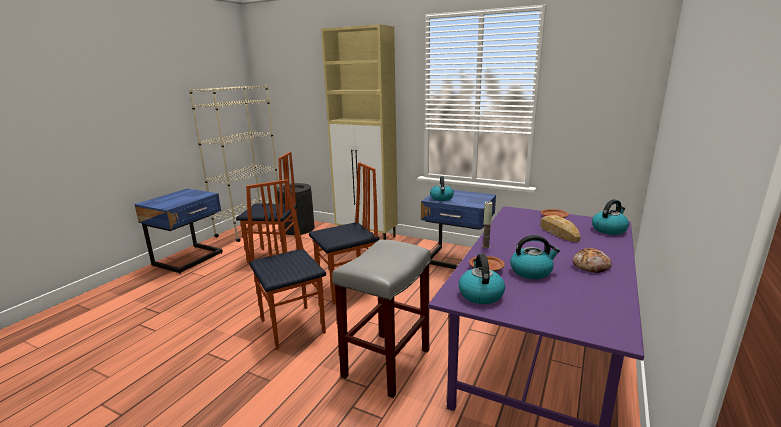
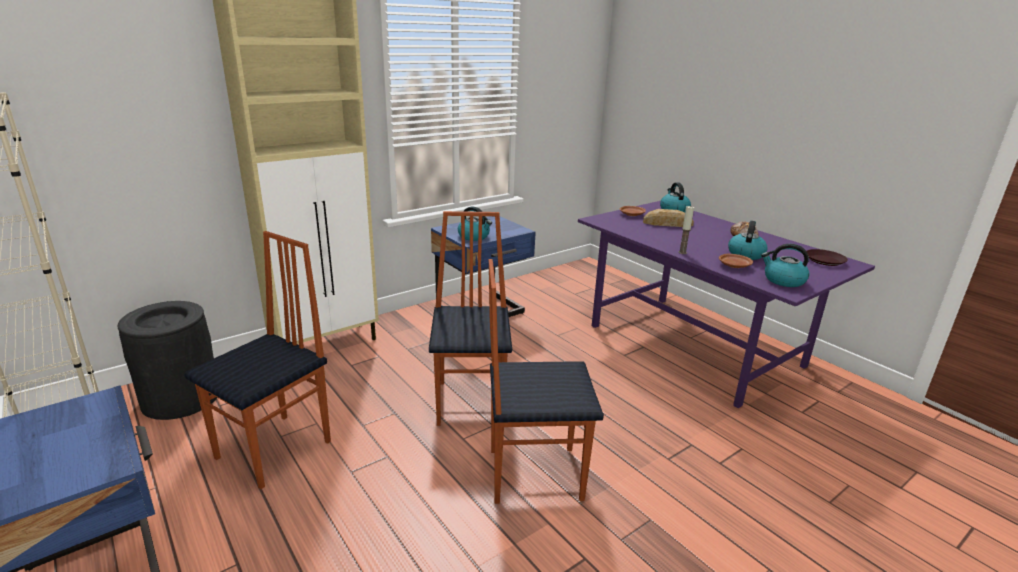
camera: 65 degrees left, 5 degrees up
grey stool [332,240,431,398] -> none
none -> brown plate [807,249,848,266]

